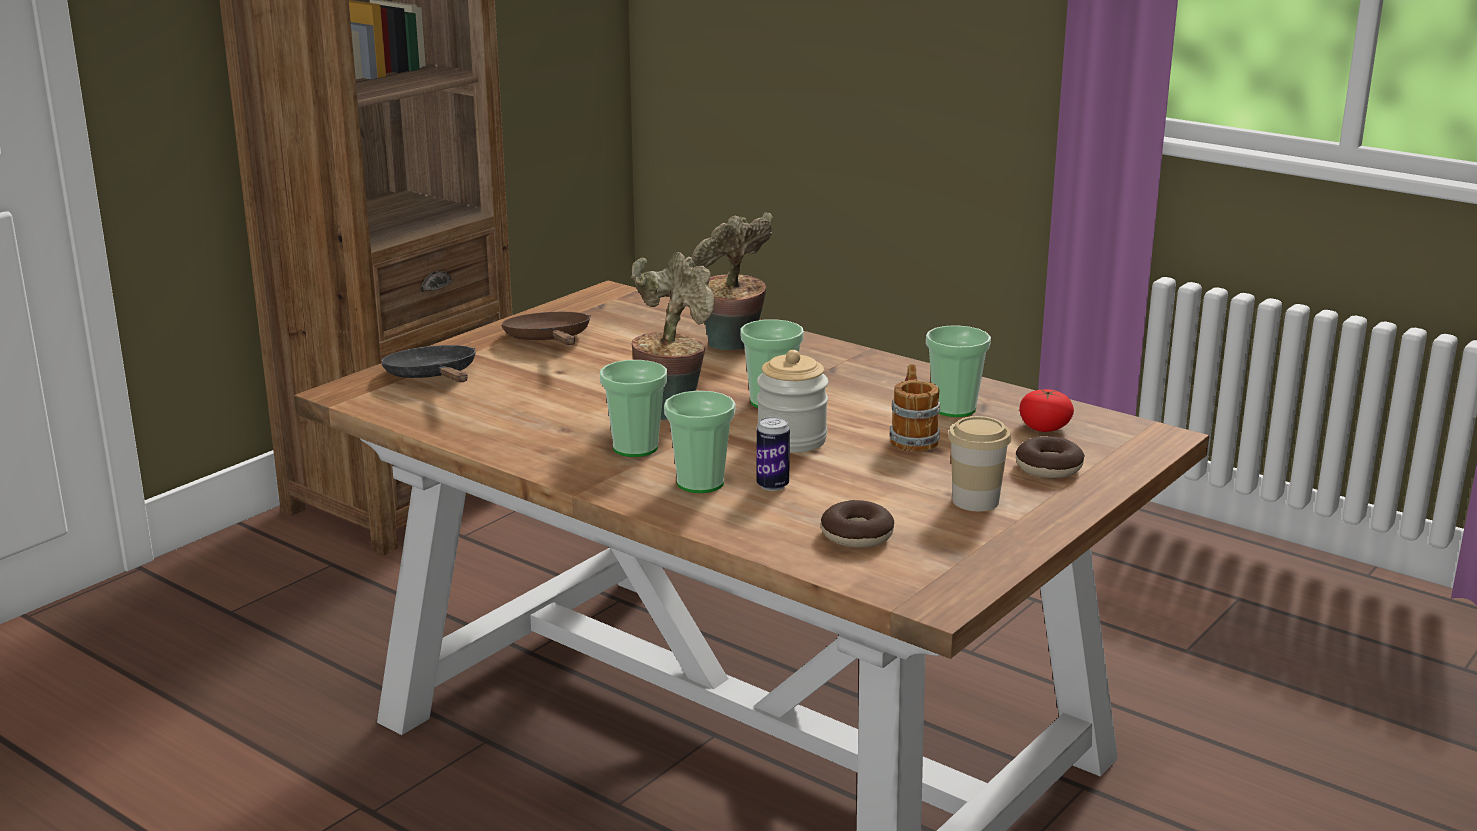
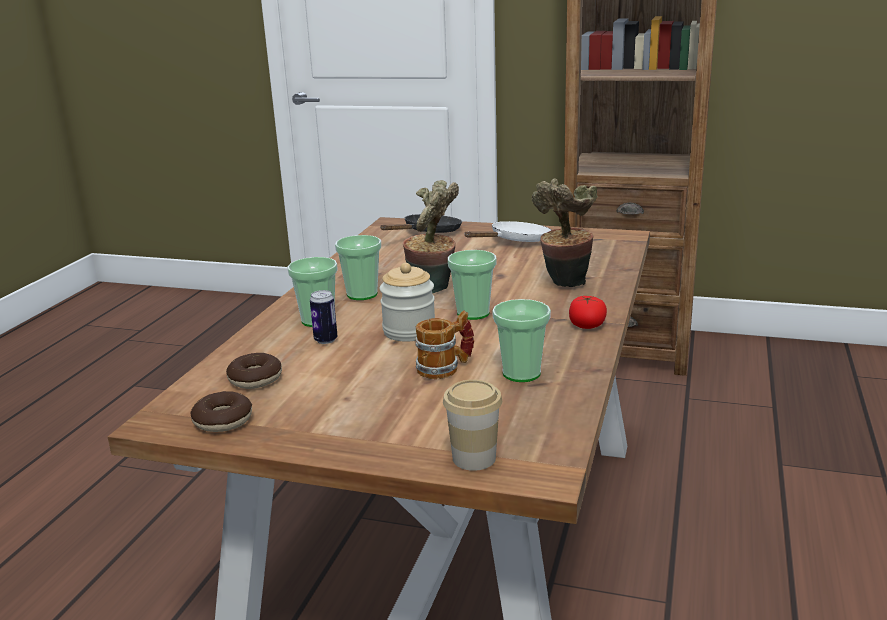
camera: 70 degrees right, 0 degrees up
brown frying pan [501,312,591,345] -> white frying pan [464,221,551,242]
cup [948,416,1011,511] -> cup moved to [443,379,502,471]
donut [1016,436,1085,478] -> donut moved to [190,391,252,432]
tomato [1019,389,1074,432] -> tomato moved to [569,296,607,329]

